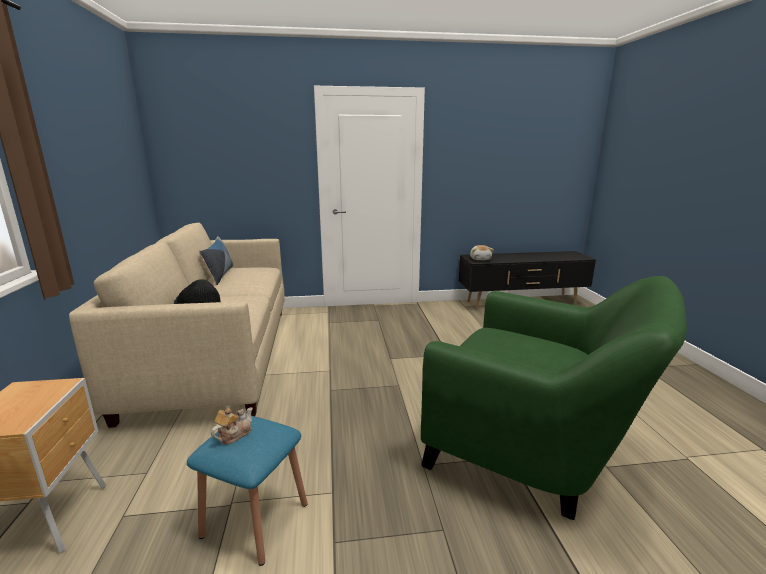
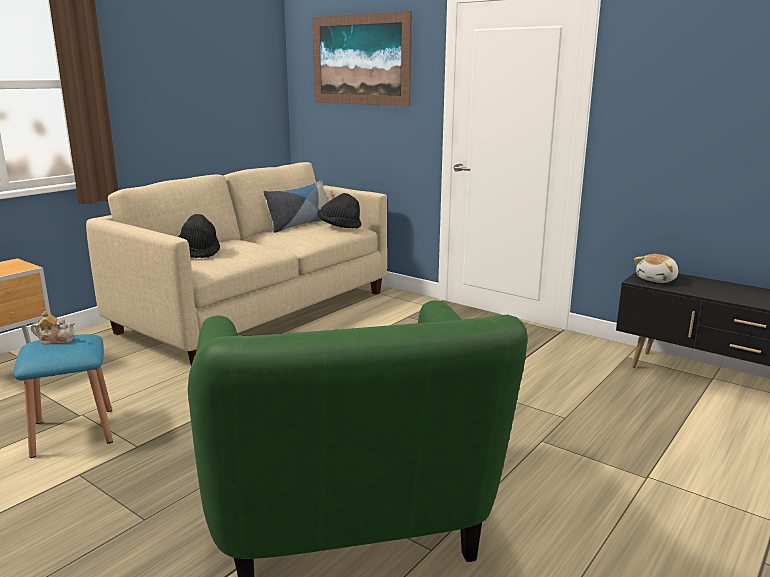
camera: 45 degrees right, 0 degrees up
none -> picture [312,11,412,106]
none -> black hat [318,193,361,228]

